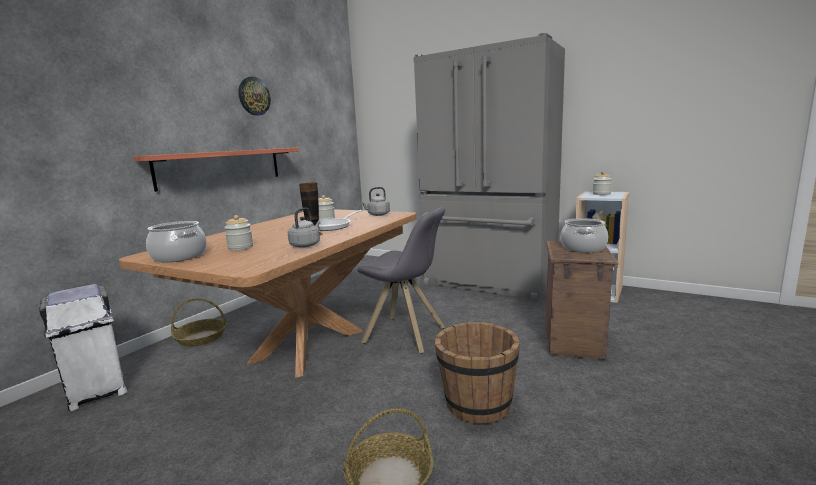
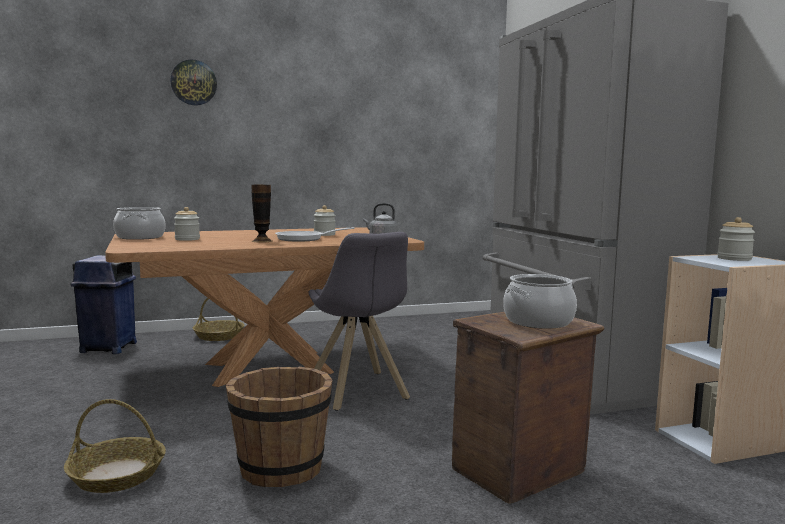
camera: 40 degrees right, 5 degrees down
white trash can [39,284,127,411] -> blue trash can [70,255,137,354]
shelf [134,148,299,192] -> none
wall clock [238,77,271,115] -> wall clock moved to [170,60,217,105]
grey kettle [288,208,321,248] -> none

